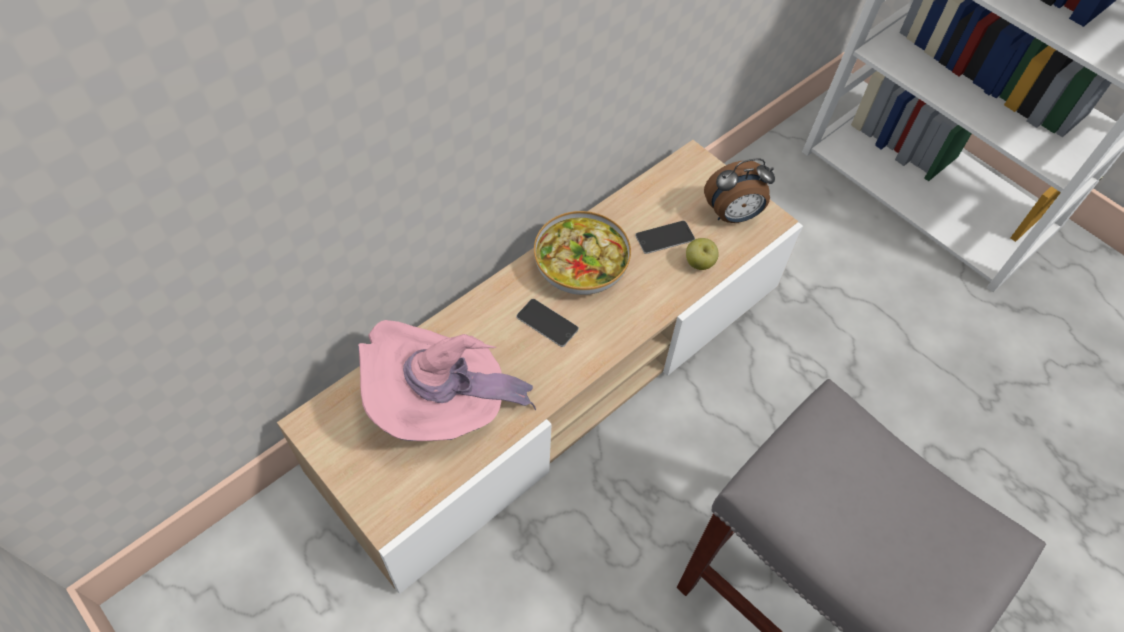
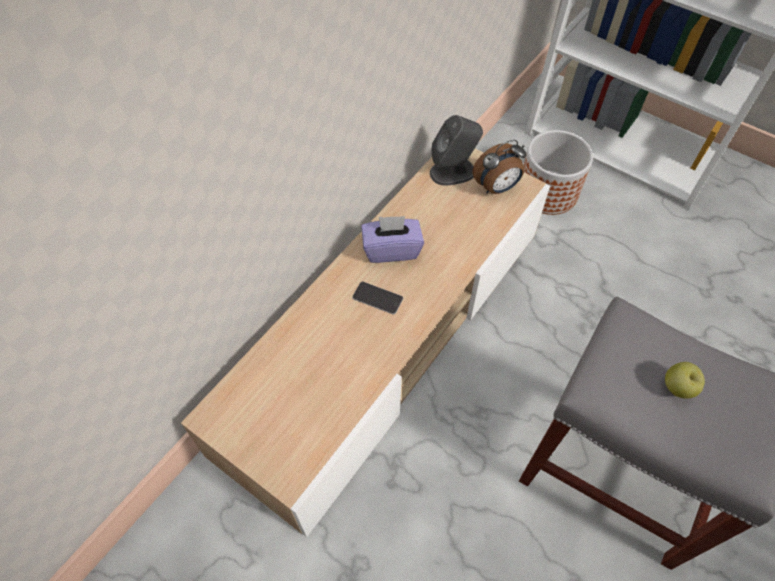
camera: 10 degrees left, 0 degrees up
pink hat [358,320,536,441] -> none
bowl [534,211,631,295] -> purple tissue box [361,216,424,263]
phone [635,221,695,254] -> none
apple [686,238,719,270] -> apple moved to [665,362,705,399]
none -> grey speaker [430,115,483,185]
none -> planter [523,130,593,215]

